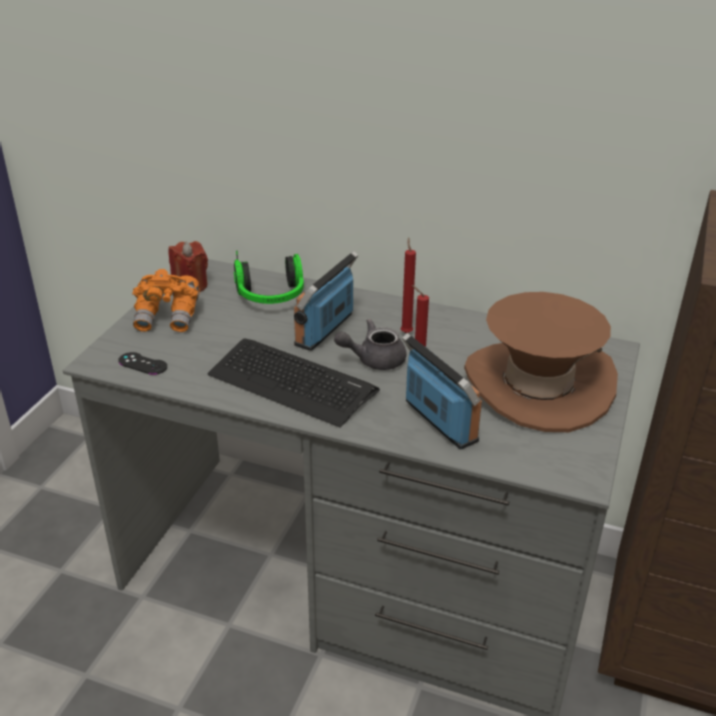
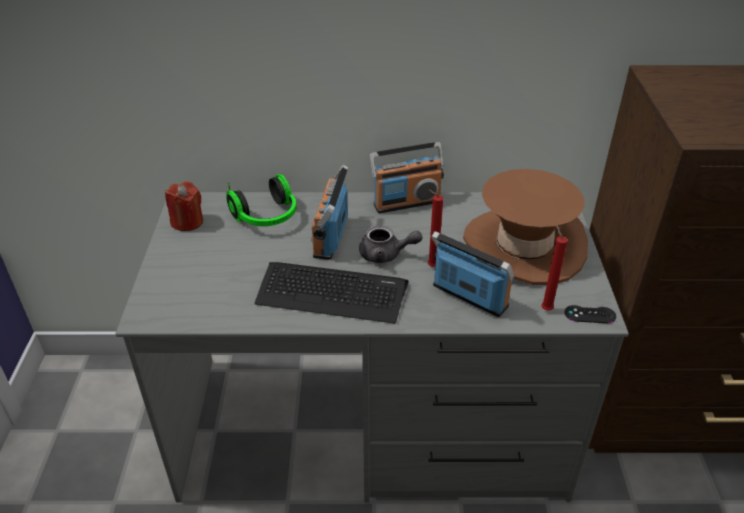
camera: 20 degrees left, 5 degrees up
black game controller [118,352,167,375] -> black game controller moved to [565,305,616,323]
orange binoculars [132,269,200,332] -> none
grey teapot [334,319,406,370] -> grey teapot turned 135 degrees counterclockwise [359,226,422,263]
red candle [401,237,416,333] -> red candle moved to [541,225,568,311]
none -> radio [370,142,444,213]

